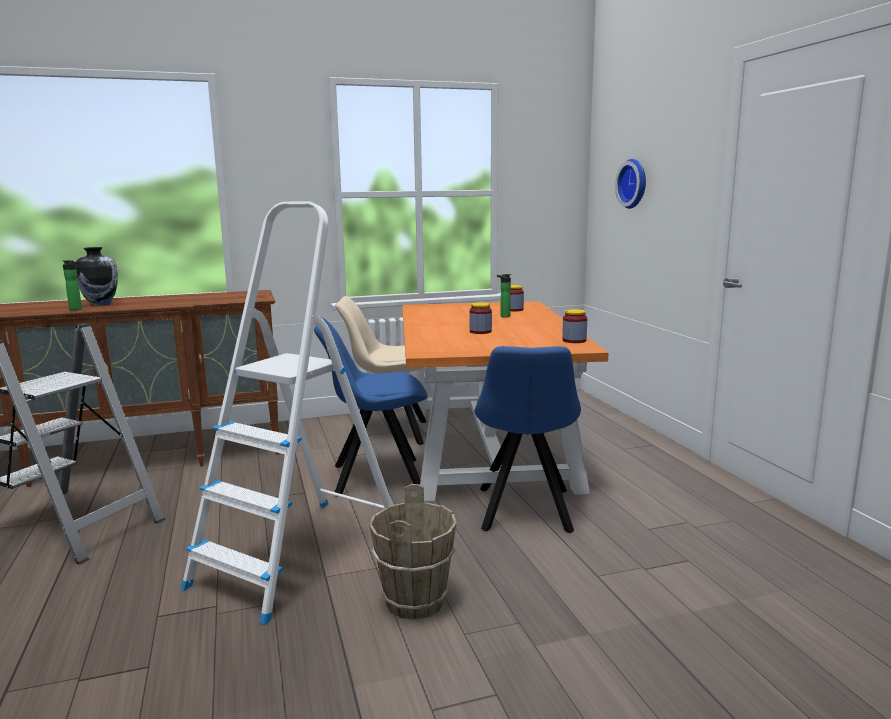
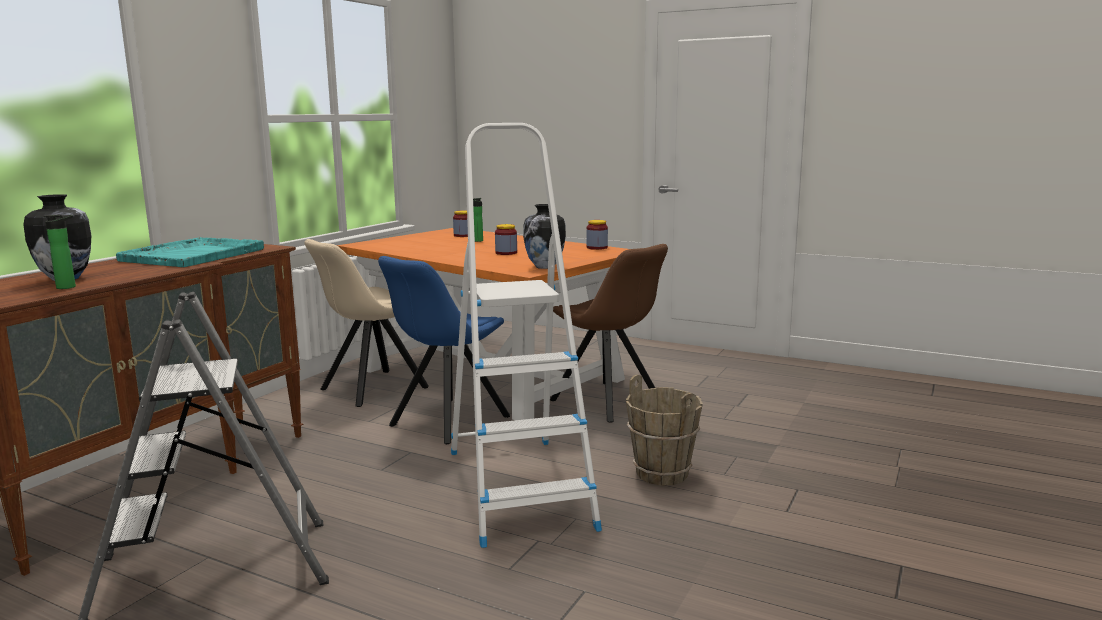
camera: 45 degrees left, 0 degrees up
blue chair [474,346,581,533] -> brown chair [550,244,668,423]
wall clock [615,159,646,209] -> none
none -> turquoise tray [116,237,264,267]
none -> vase [523,204,566,269]

